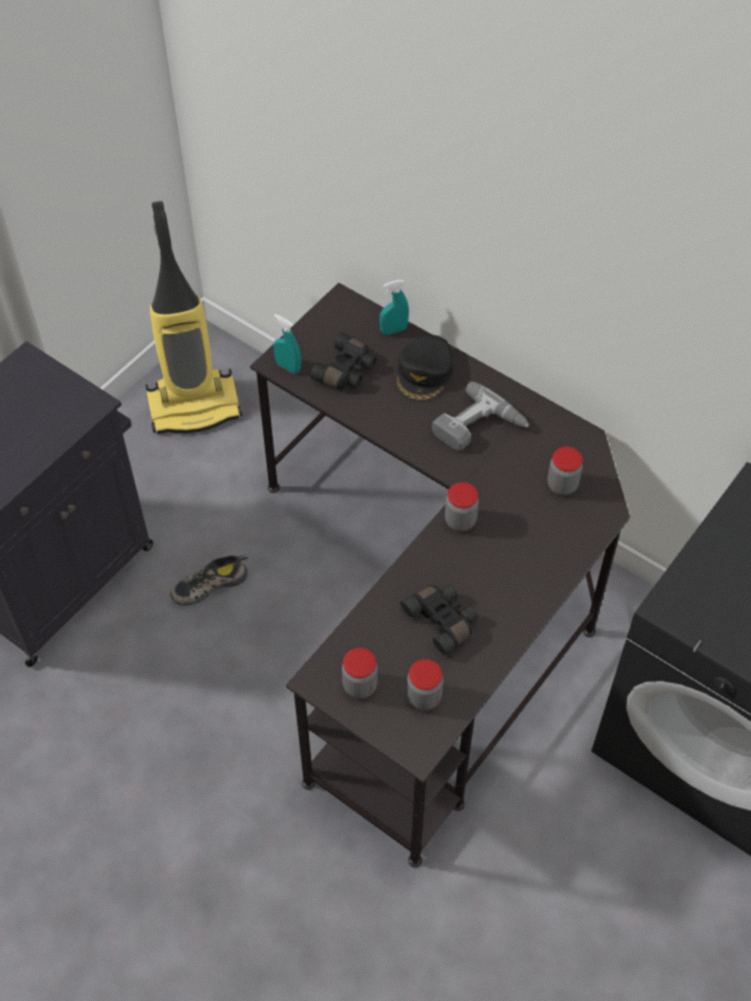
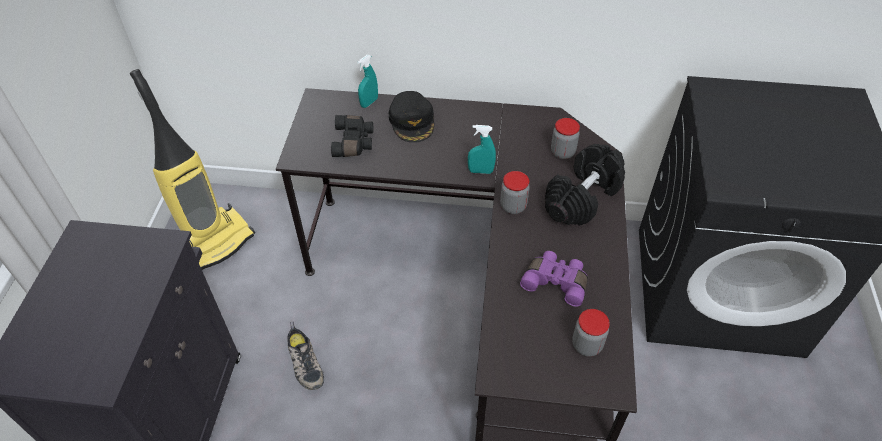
camera: 30 degrees left, 5 degrees down
shoe [170,555,248,606] -> shoe turned 60 degrees counterclockwise [288,322,324,390]
turquoise spray bottle [273,314,301,374] -> turquoise spray bottle moved to [468,125,496,174]
jar [342,648,378,699] -> none
black binoculars [400,584,478,656] -> purple binoculars [520,251,588,307]
power drill [432,381,529,450] -> none
none -> black dumbbell [545,144,625,226]

